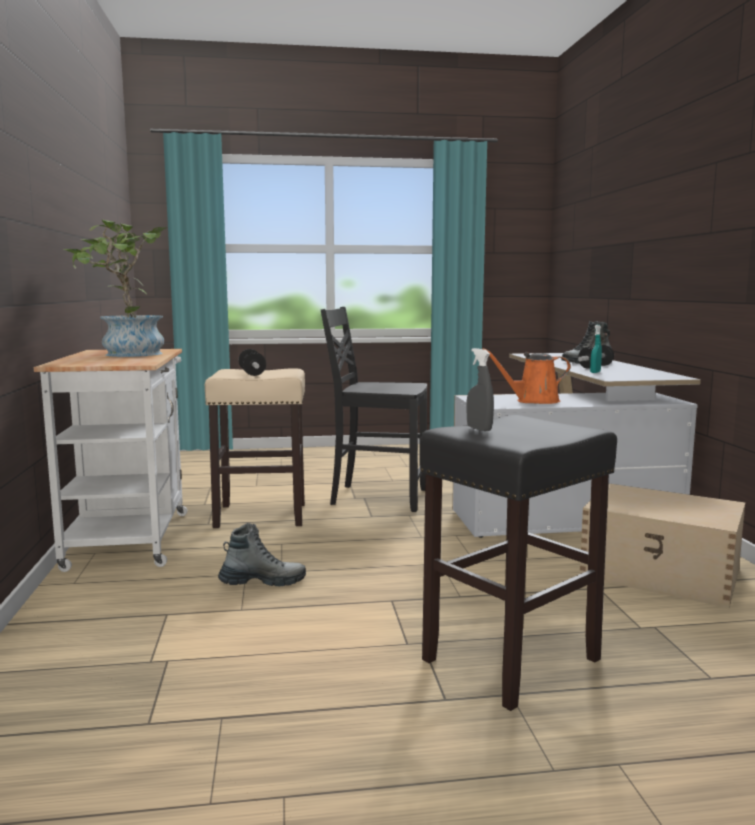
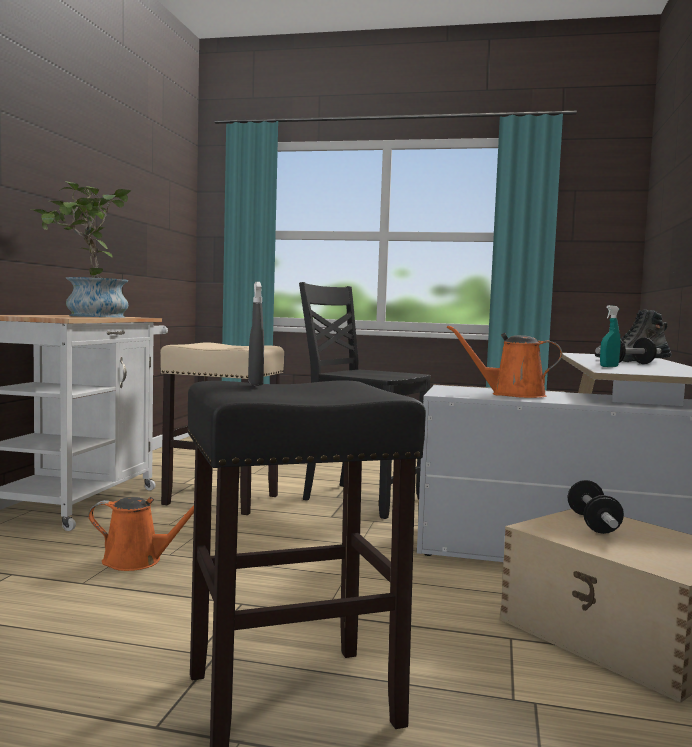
camera: 20 degrees right, 5 degrees down
boot [218,523,306,587] -> orange watering can [88,496,194,571]
dumbbell [238,349,266,376] -> dumbbell moved to [567,480,624,534]

